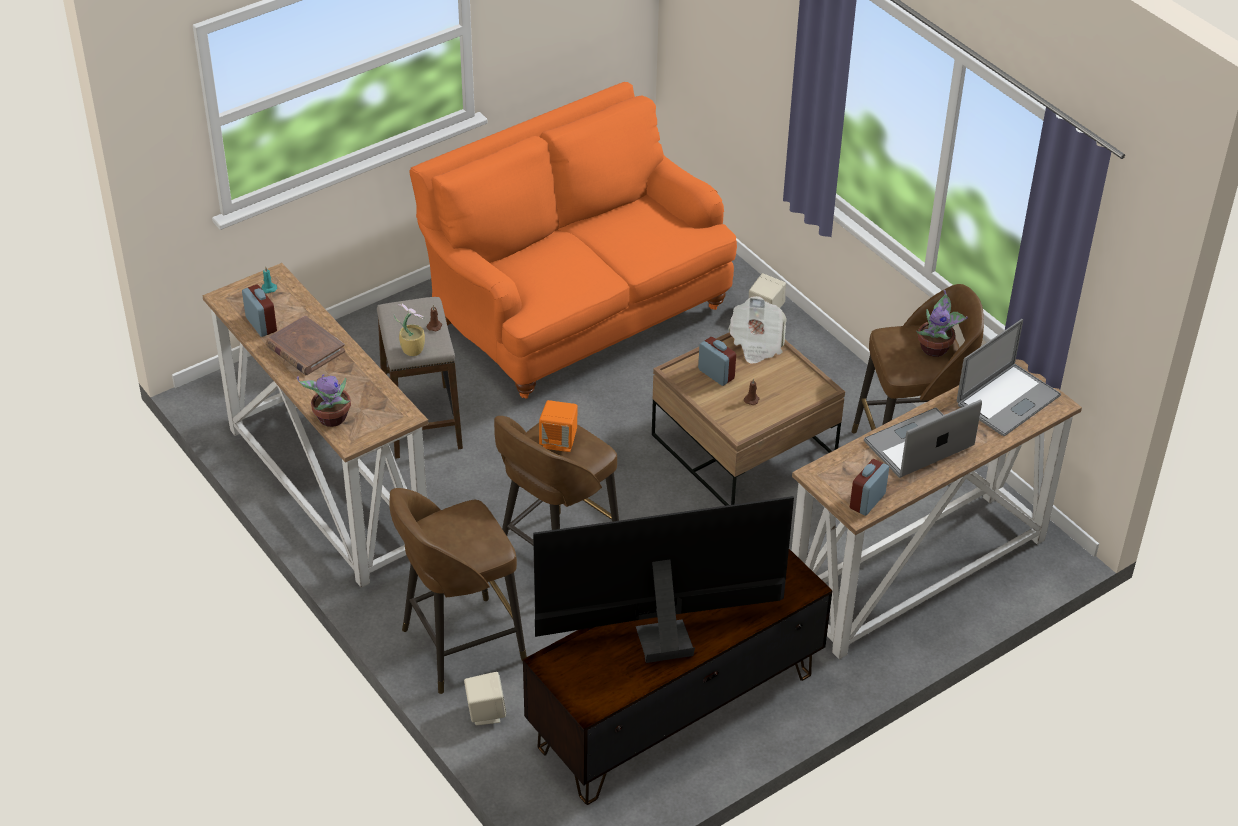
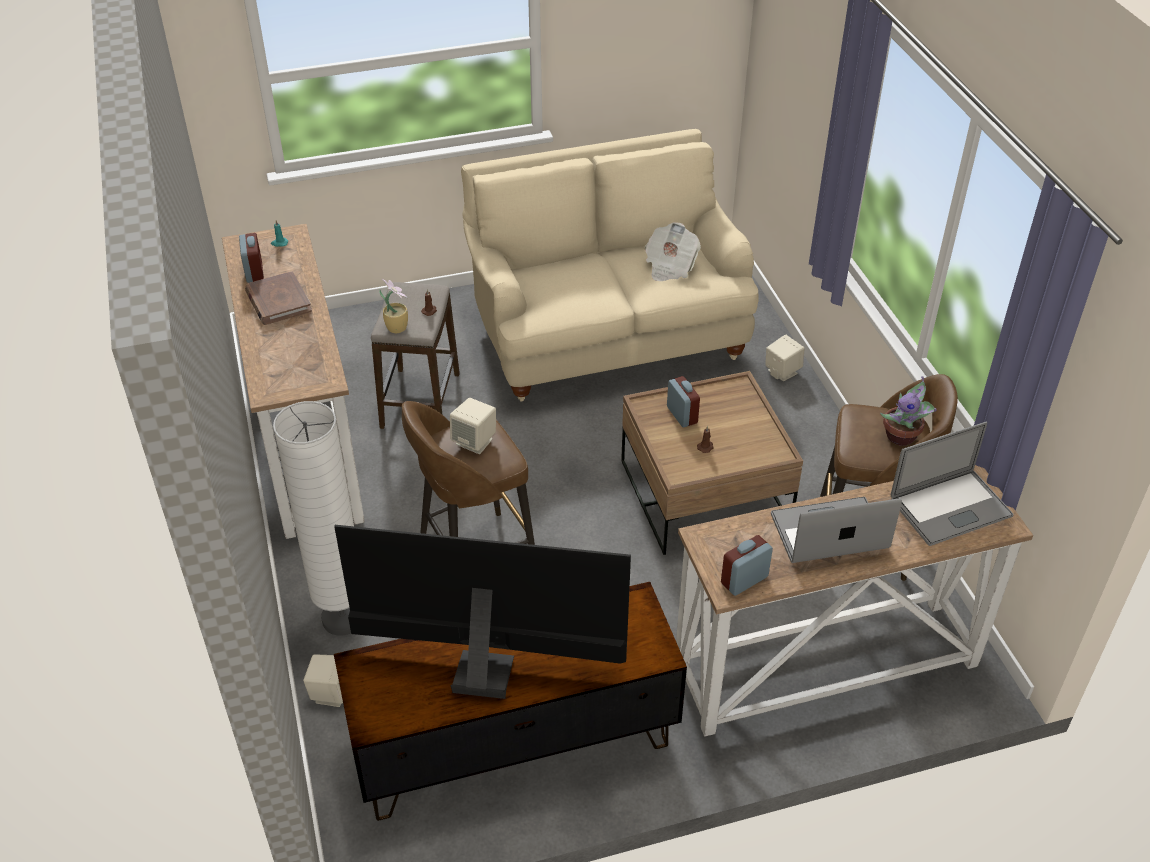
camera: 20 degrees right, 0 degrees up
potted plant [297,374,351,427] -> none
brown stool [389,488,527,694] -> white floor lamp [273,401,354,636]
orange sofa [409,82,737,399] -> beige sofa [461,129,759,402]
orange speaker [539,400,578,452] -> beige speaker [450,398,496,454]
newspaper [728,296,787,364] -> newspaper moved to [645,222,701,281]

